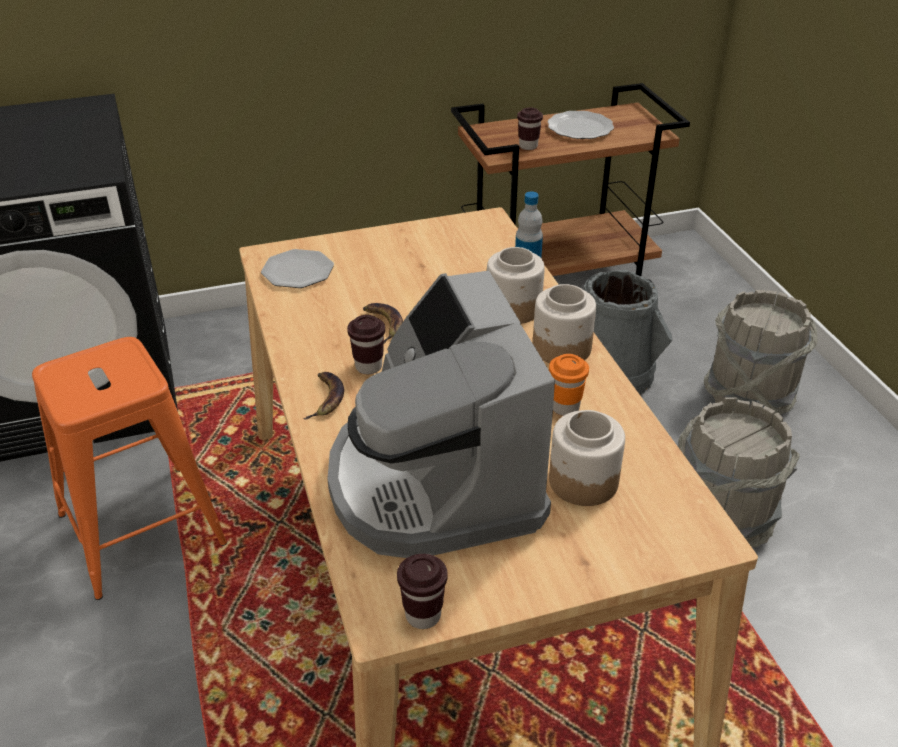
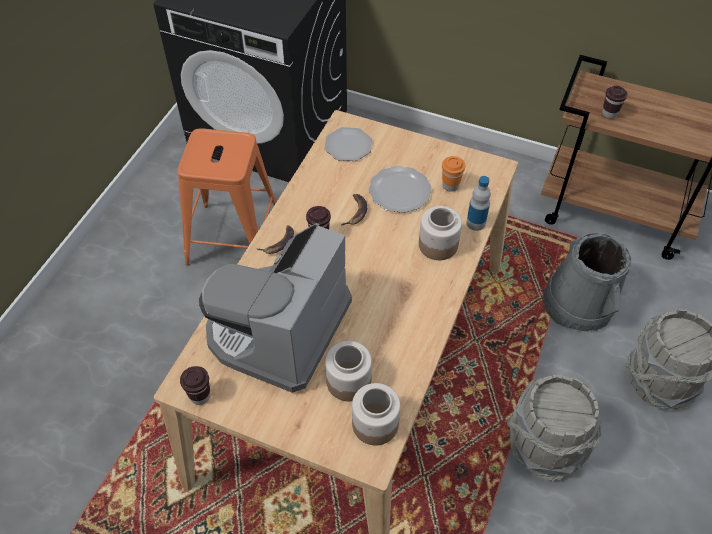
camera: 40 degrees right, 15 degrees up
jar [533,284,596,363] -> jar moved to [352,383,401,445]
plate [547,111,614,139] -> plate moved to [369,166,432,213]
orange cup [549,354,589,416] -> orange cup moved to [442,156,465,192]

